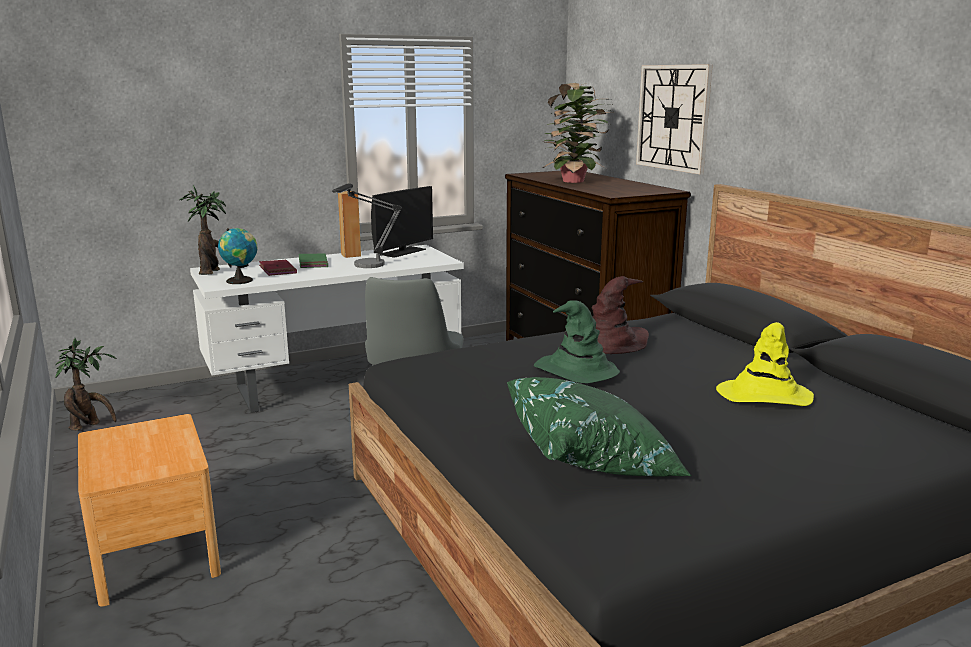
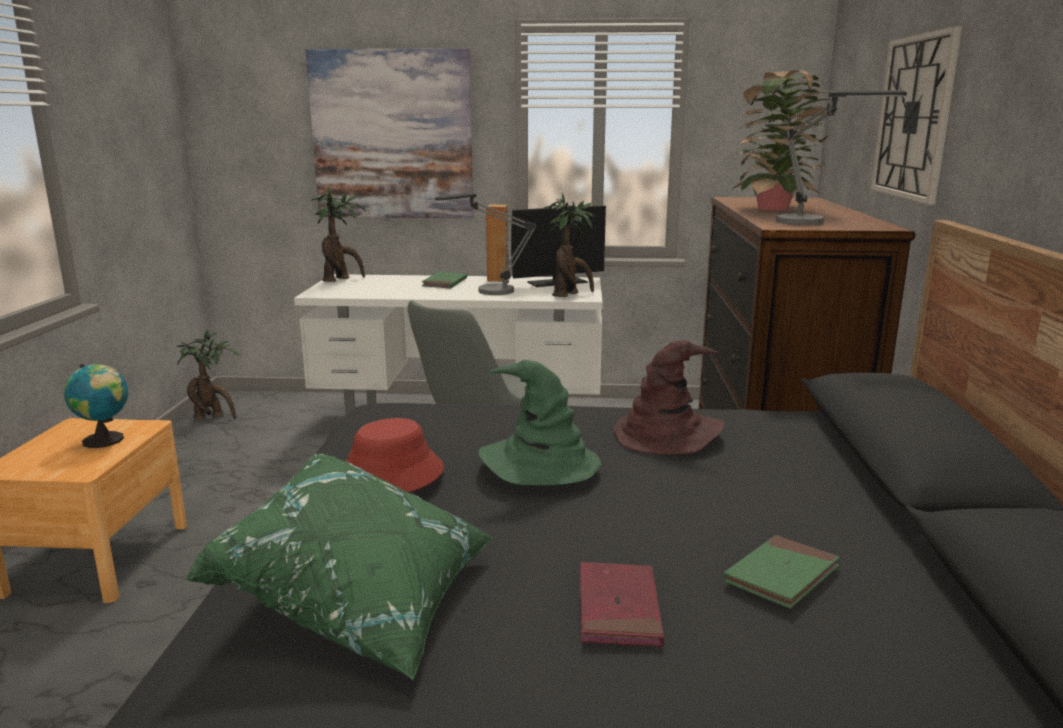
camera: 30 degrees right, 0 degrees up
globe [218,228,258,284] -> globe moved to [64,364,128,448]
red book [259,260,297,276] -> red book moved to [580,562,664,647]
yellow hat [716,322,814,406] -> green book [723,535,840,609]
none -> picture [306,48,473,218]
none -> red hat [346,418,444,492]
none -> potted plant [543,193,598,297]
none -> table lamp [776,90,907,225]

